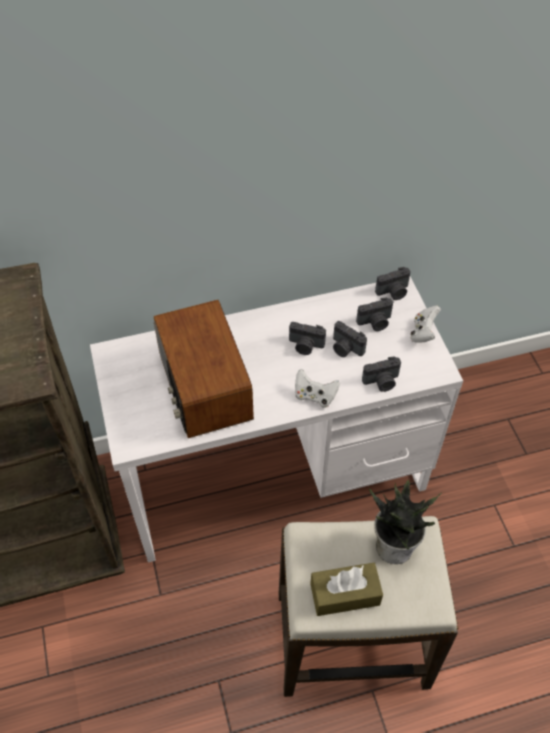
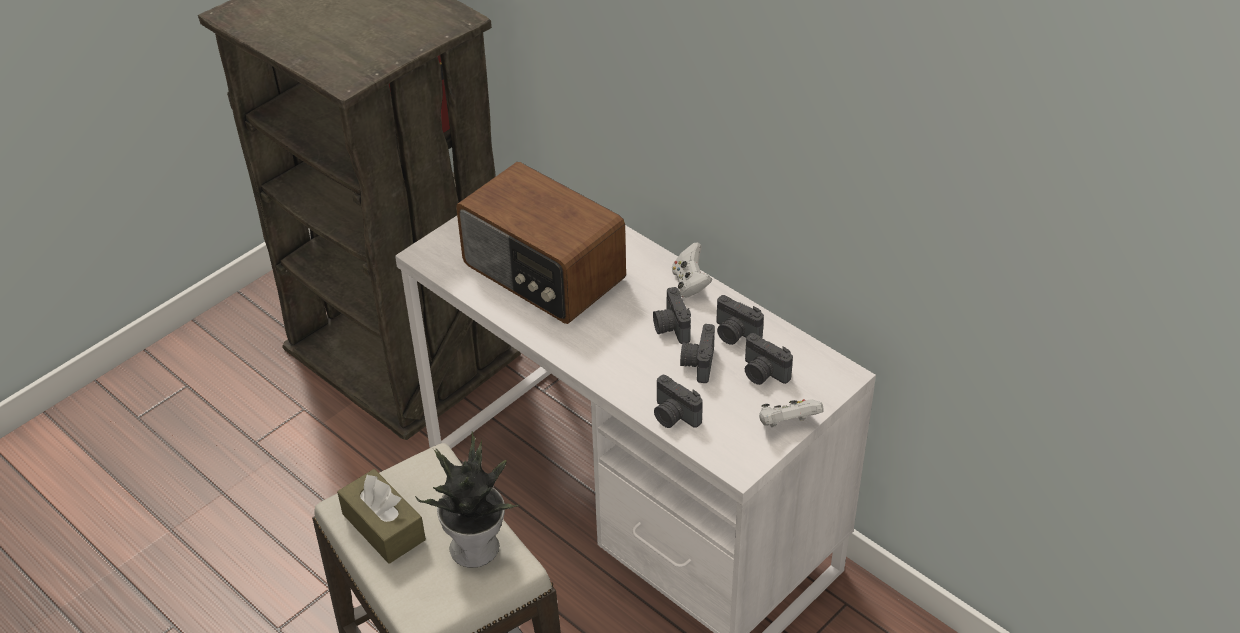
camera: 60 degrees right, 10 degrees down
radio [154,300,254,438] -> radio turned 90 degrees counterclockwise [456,162,626,324]
white game controller [295,369,340,408] -> white game controller moved to [672,242,712,298]
camera [375,267,411,300] -> camera moved to [716,295,764,345]

